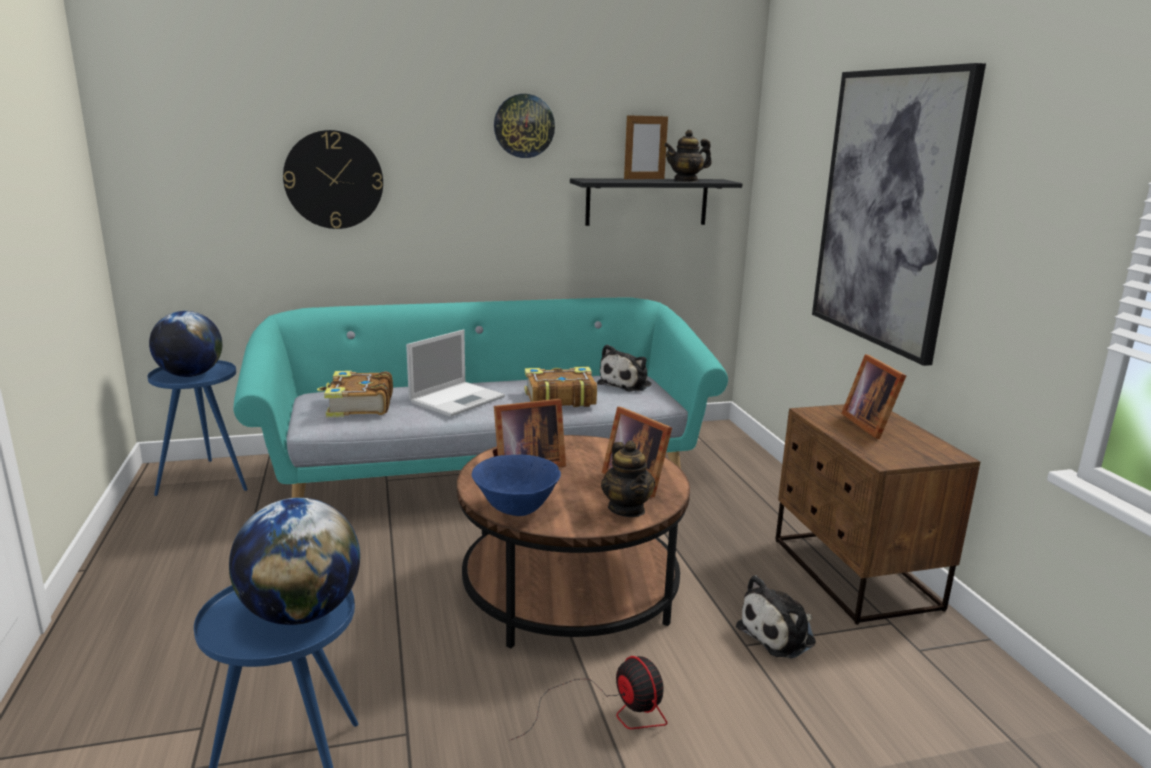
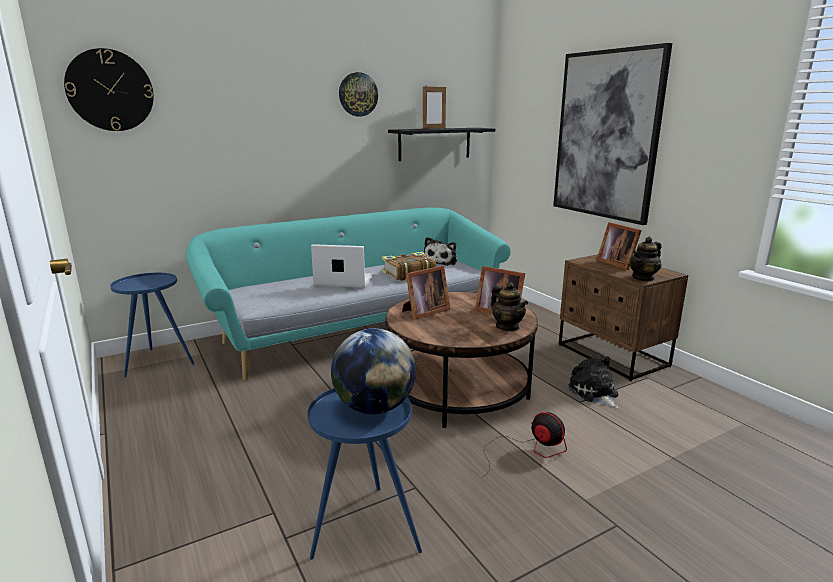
camera: 15 degrees left, 0 degrees up
globe [149,311,222,377] -> none
wall clock [283,130,383,229] -> wall clock moved to [64,48,154,131]
book [317,371,393,417] -> none
laptop [406,330,505,417] -> laptop turned 105 degrees counterclockwise [311,244,374,288]
blue bowl [472,455,561,516] -> none
teapot [664,130,712,182] -> teapot moved to [630,237,661,282]
plush toy [736,575,816,659] -> plush toy turned 120 degrees clockwise [568,356,619,408]

